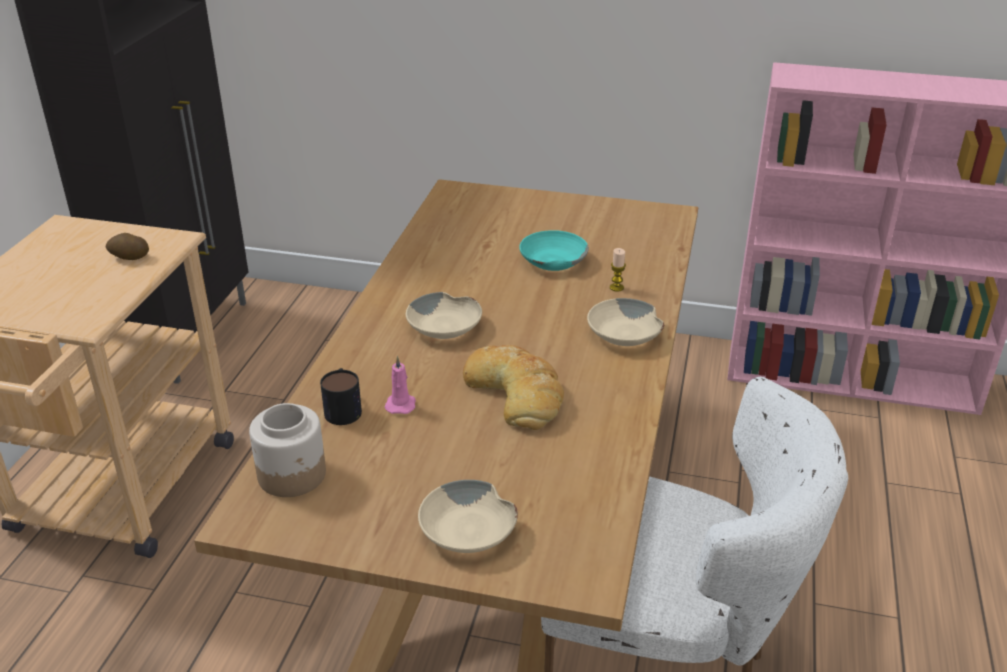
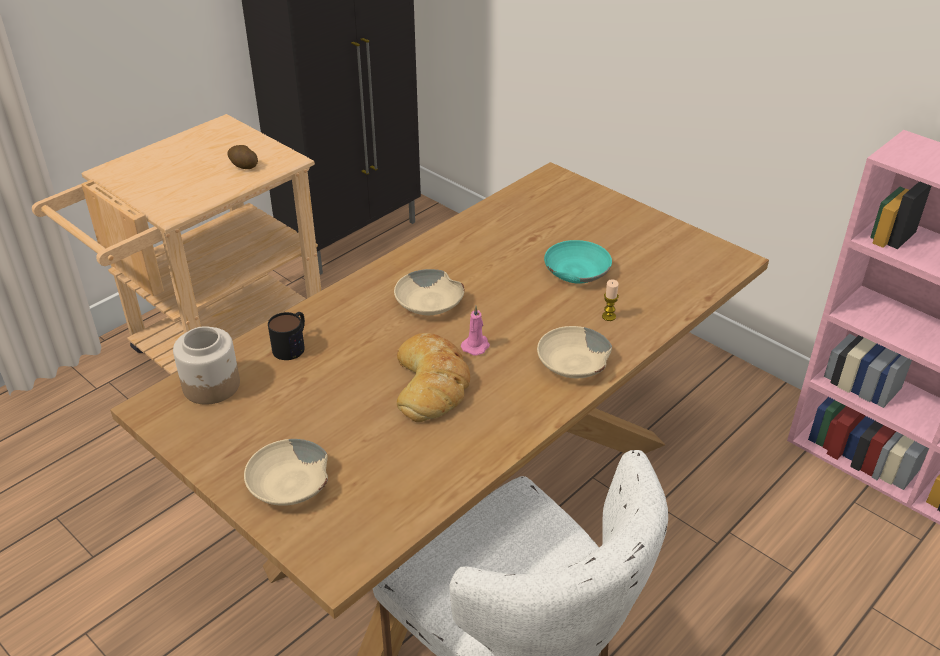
camera: 30 degrees right, 5 degrees up
pink candle [385,356,416,414] -> pink candle moved to [461,306,490,356]

